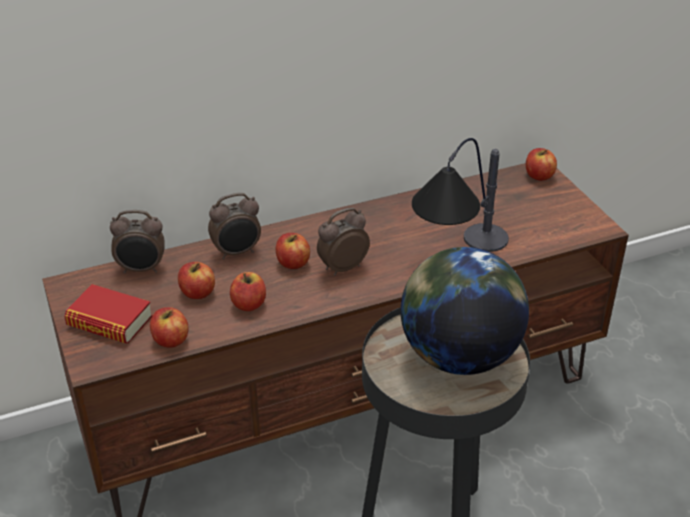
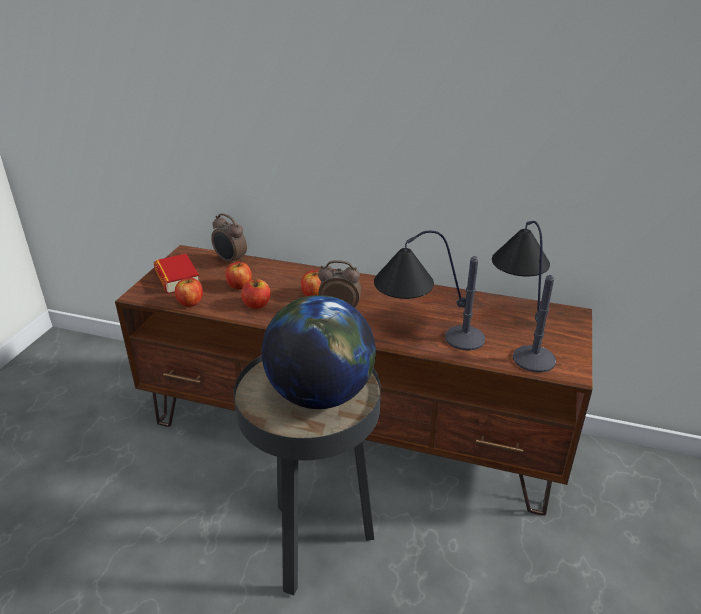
camera: 40 degrees right, 5 degrees down
alarm clock [208,193,261,260] -> none
apple [526,148,557,181] -> none
none -> table lamp [492,221,556,373]

